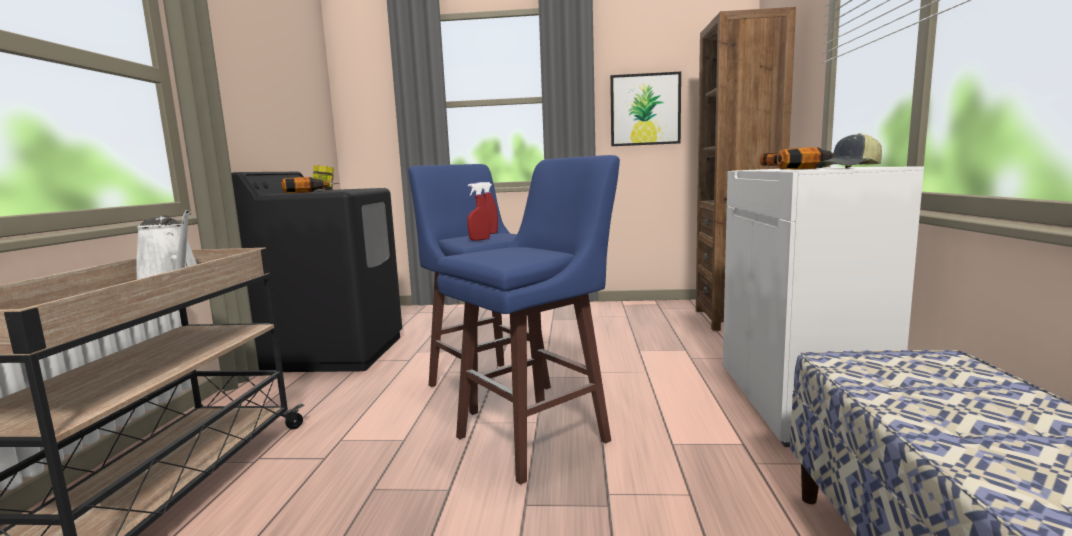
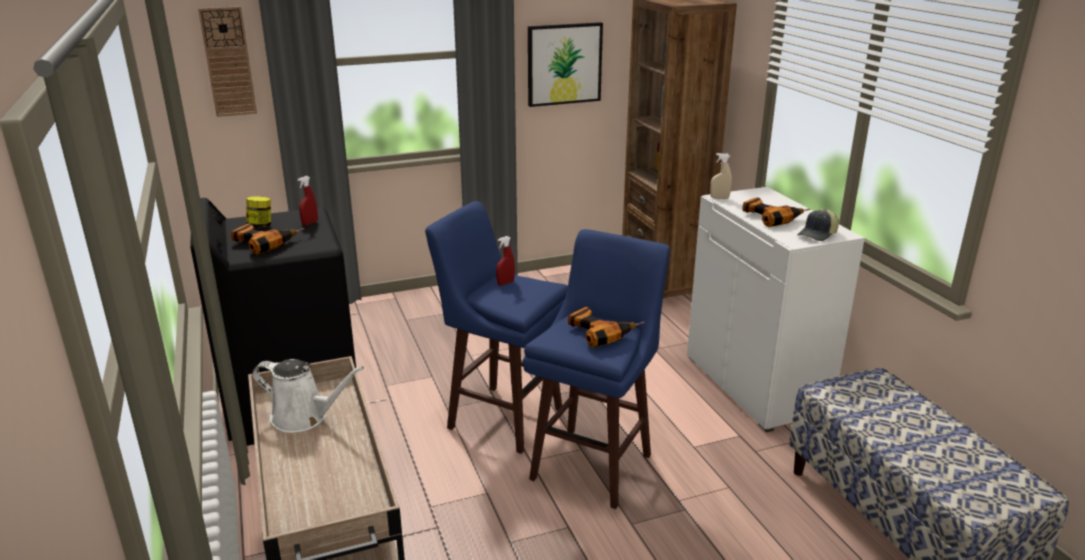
camera: 25 degrees left, 15 degrees up
red spray bottle [467,183,490,241] -> red spray bottle moved to [297,176,318,226]
none -> wall clock [198,6,257,117]
none -> power drill [568,307,645,348]
none -> beige spray bottle [710,153,732,199]

